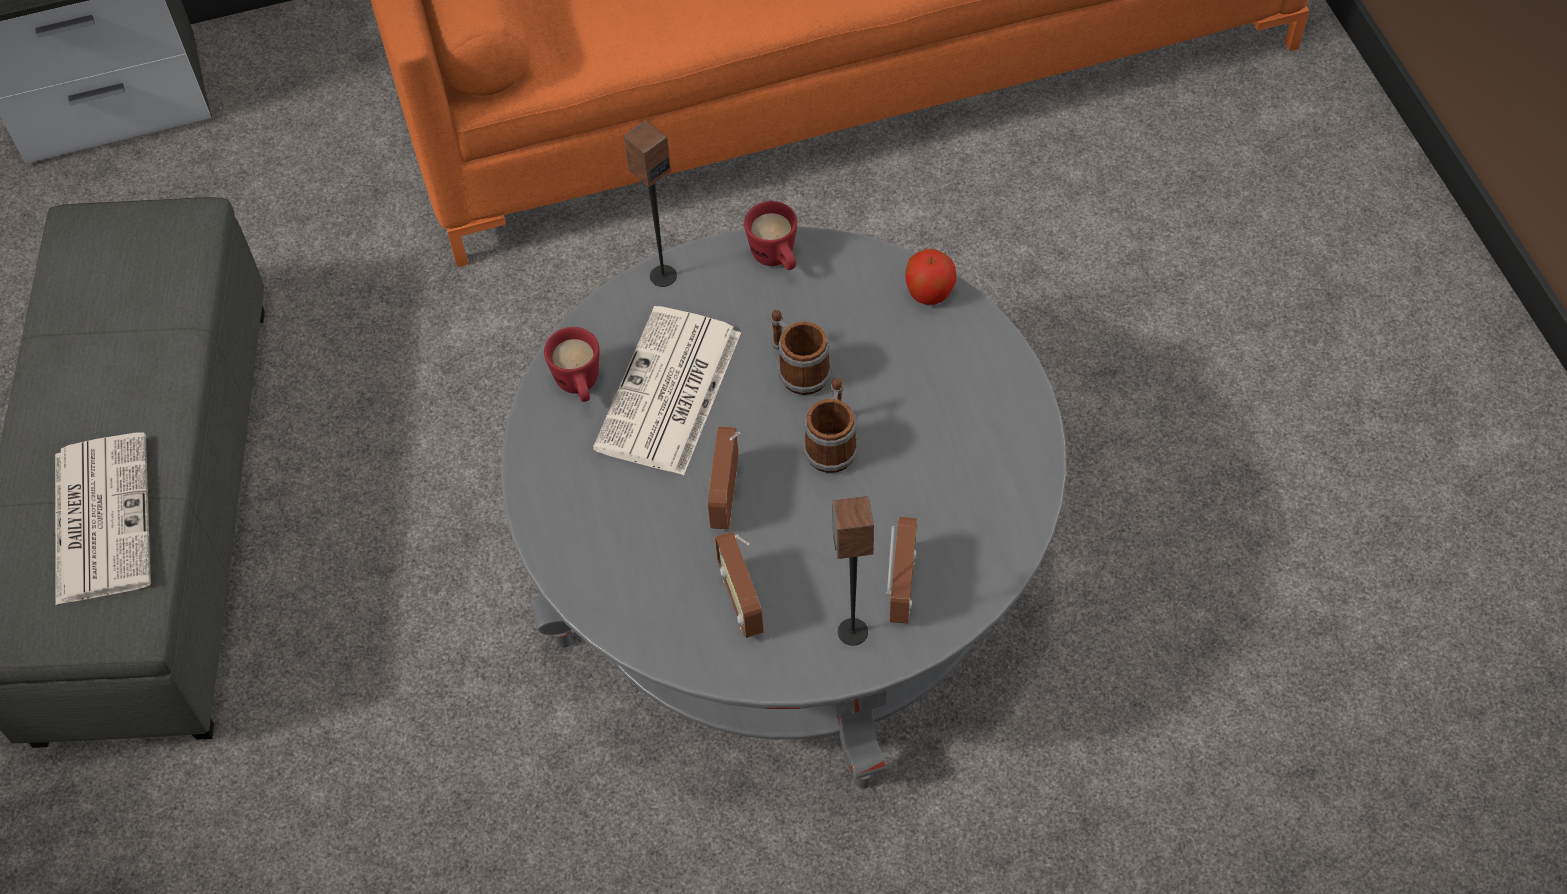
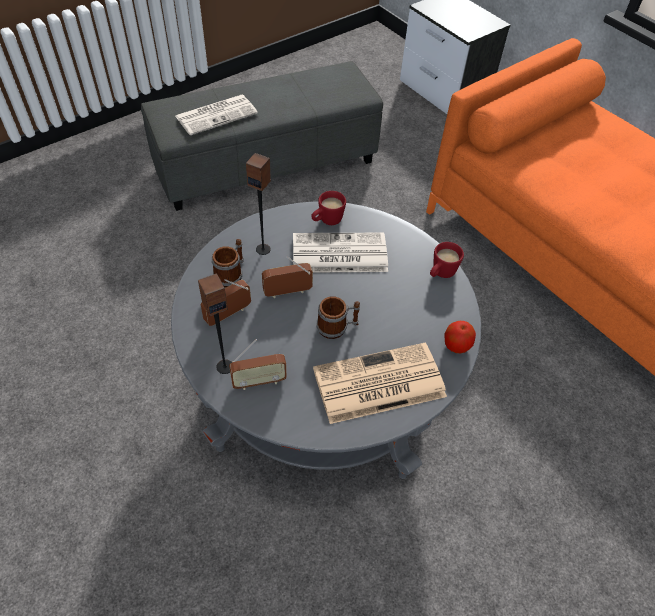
camera: 65 degrees right, 5 degrees down
speaker [624,120,677,287] -> speaker moved to [246,153,271,255]
mug [771,310,832,395] -> mug moved to [212,239,244,288]
none -> newspaper [313,343,447,424]

